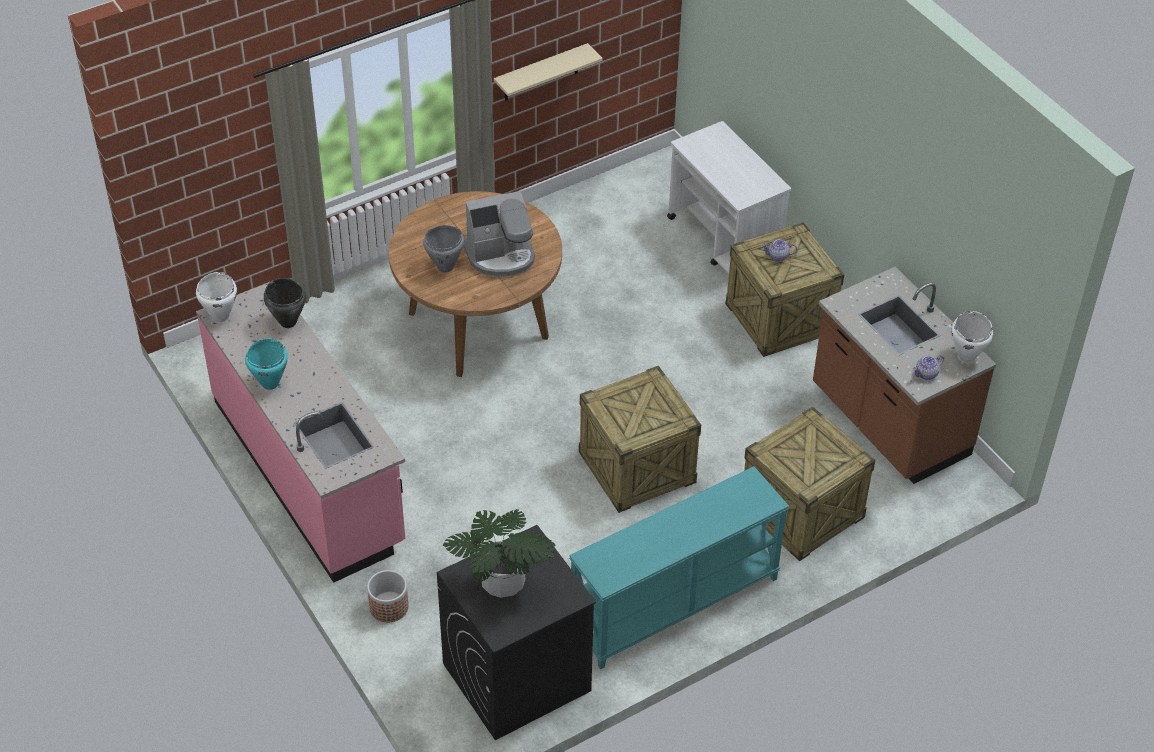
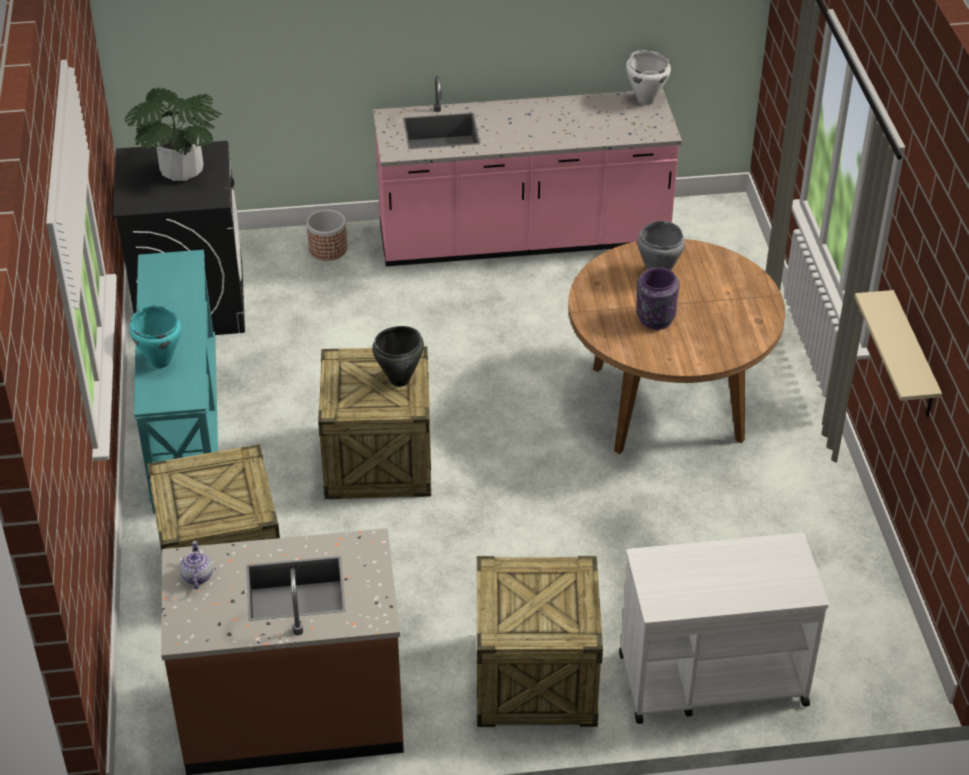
camera: 115 degrees right, 5 degrees down
turquoise cooking pot [245,338,288,390] -> turquoise cooking pot moved to [129,306,181,368]
black cooking pot [264,278,306,328] -> black cooking pot moved to [372,326,424,387]
coffee machine [464,191,535,277] -> purple vase [636,267,680,330]
teapot [762,239,797,261] -> none
white cooking pot [951,311,993,362] -> none

